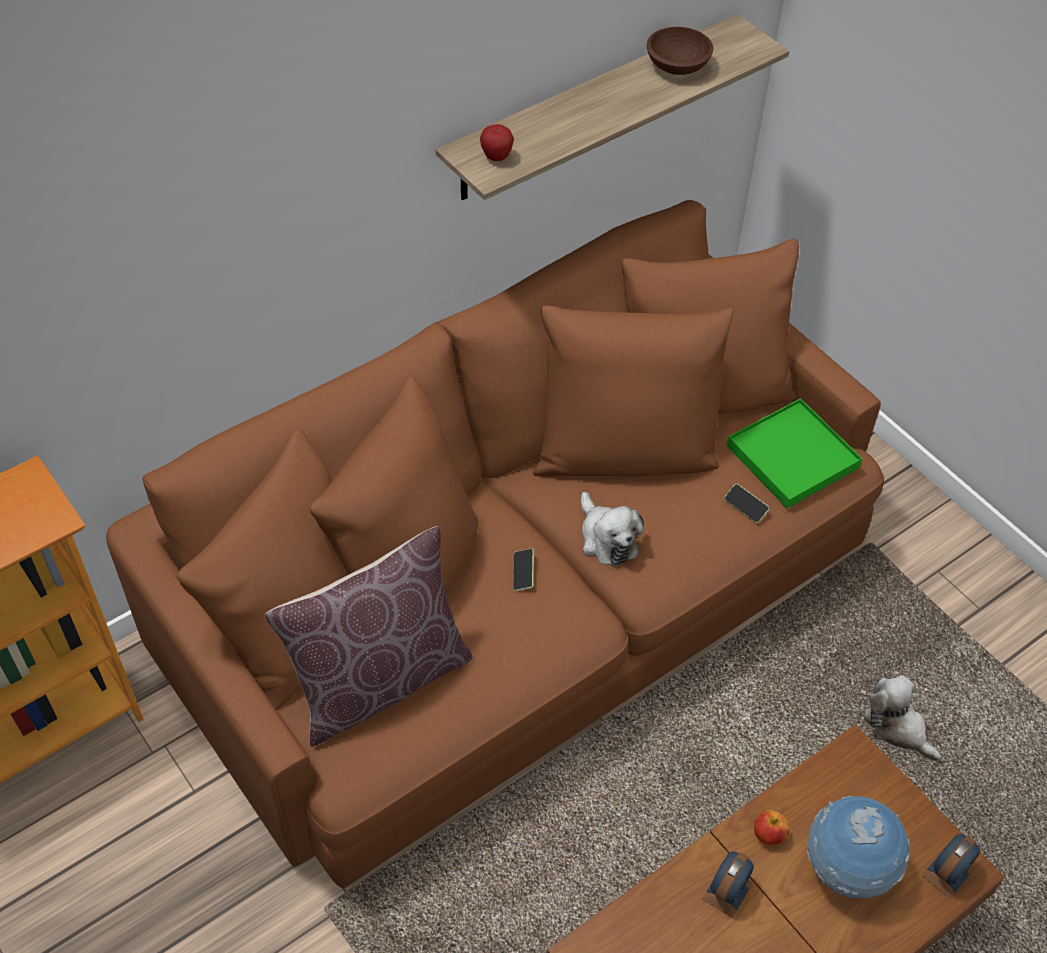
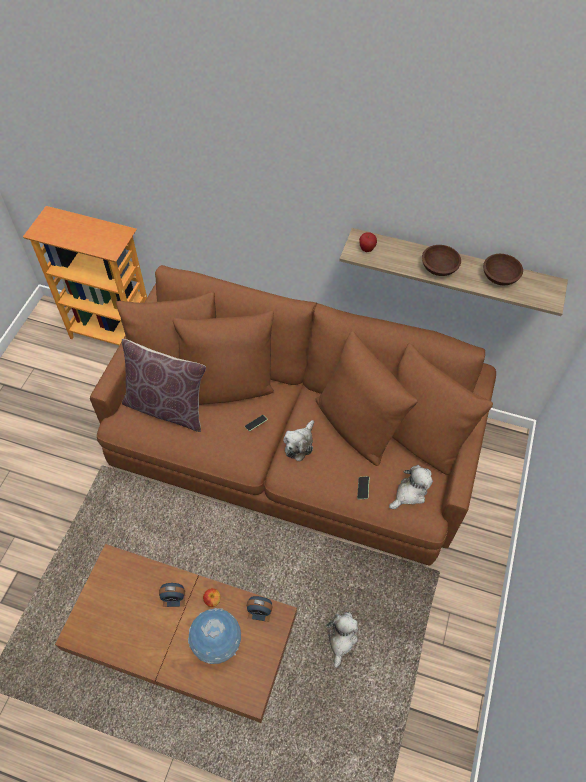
camera: 55 degrees right, 5 degrees up
green tray [727,398,863,508] -> plush toy [389,465,433,509]
alarm clock [922,834,980,898] -> alarm clock moved to [247,596,273,622]
none -> brown bowl [422,245,461,276]

